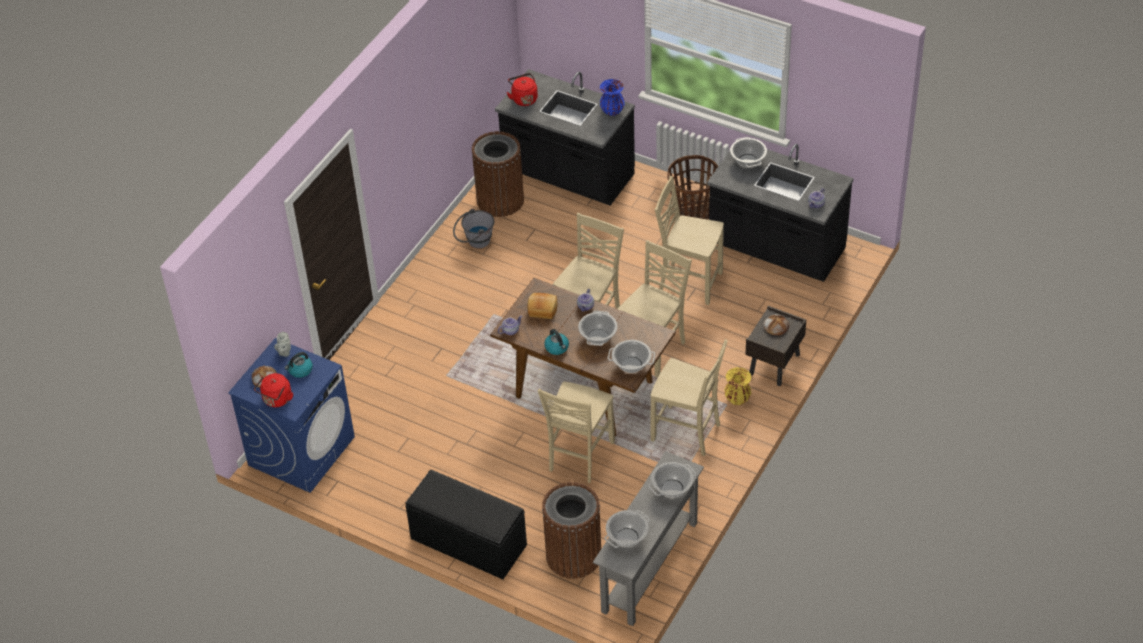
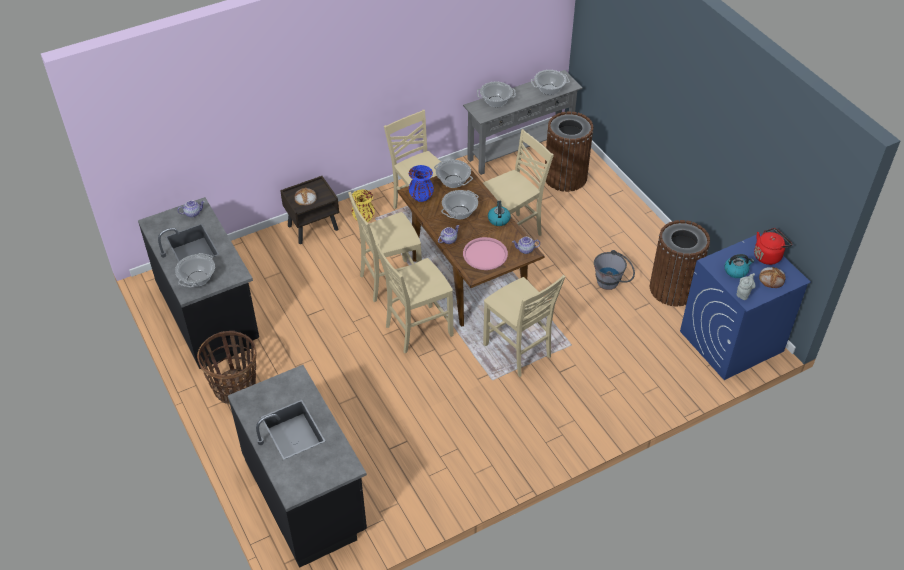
camera: 150 degrees left, 0 degrees up
black bench [405,470,527,579] -> none
grey bucket [453,209,494,249] -> grey bucket moved to [594,250,635,290]
brown trash can [472,131,524,217] -> brown trash can moved to [650,220,710,306]
red kettle [507,73,538,106] -> none
bread [528,293,557,319] -> pink tray [463,237,508,270]
blue vase [600,79,625,116] -> blue vase moved to [409,165,434,202]
beige chair [655,176,724,305] -> beige chair moved to [483,275,566,377]

